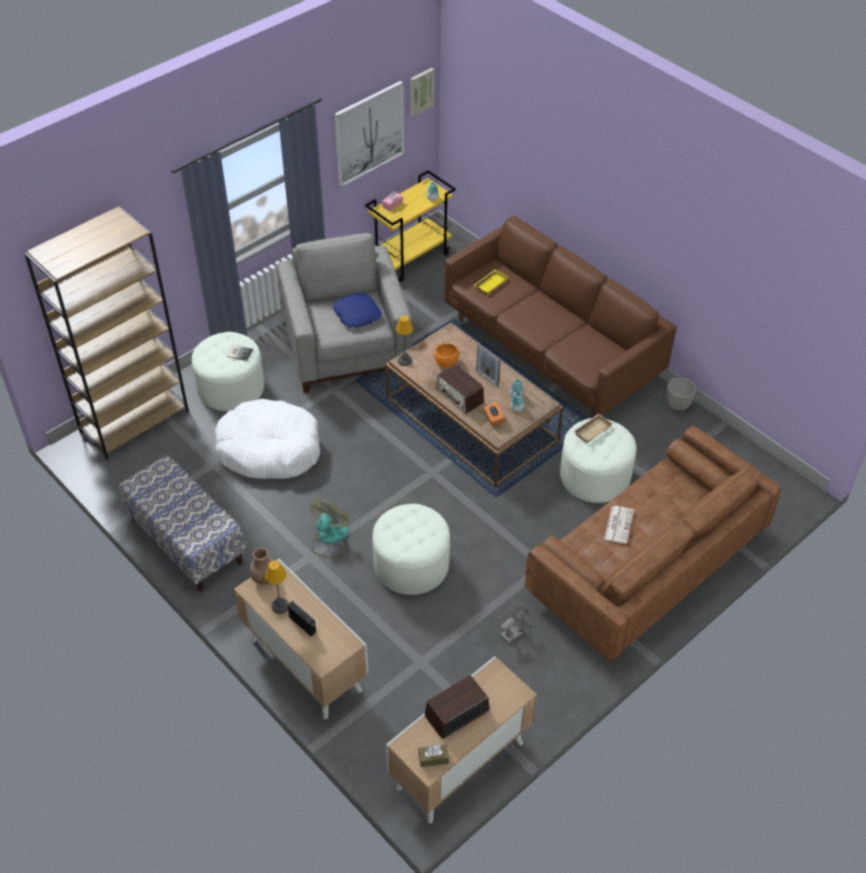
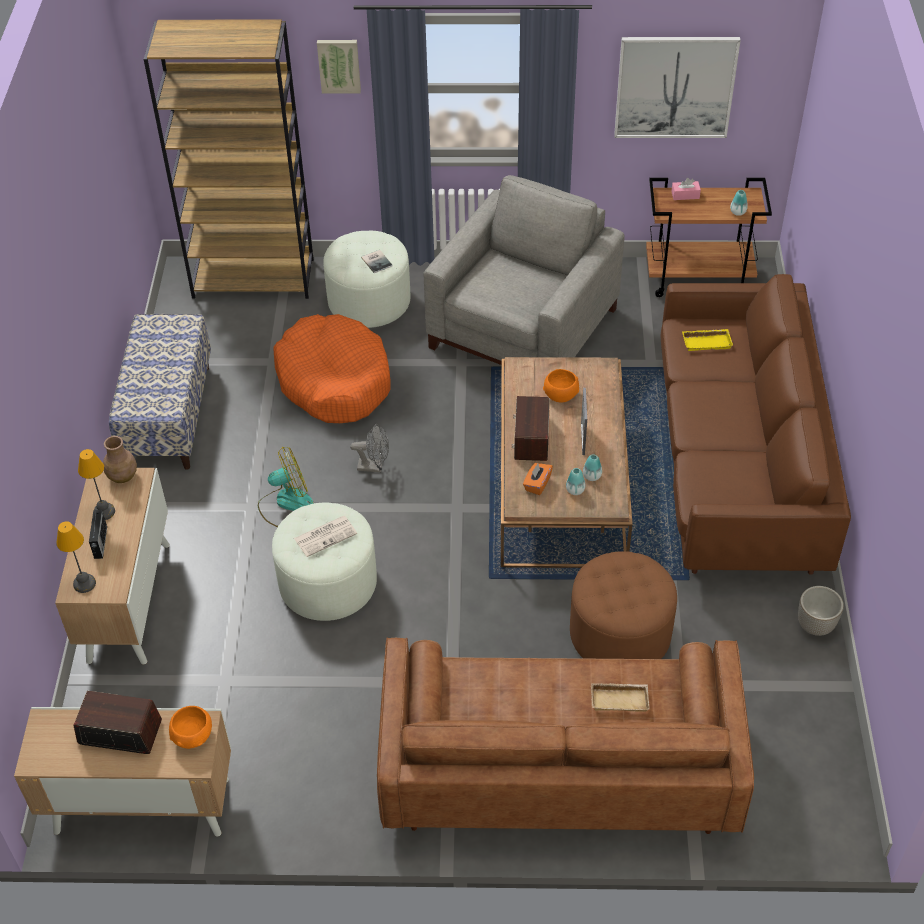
camera: 45 degrees right, 0 degrees up
white dog bed [215,399,320,479] -> orange dog bed [274,314,391,423]
blue pillow [333,293,382,328] -> none
yellow cart [365,170,456,282] -> brown cart [646,178,772,297]
table lamp [396,315,413,366] -> table lamp moved to [56,521,96,593]
picture [410,68,434,116] -> picture moved to [317,40,361,93]
brown tissue box [418,744,449,767] -> none
grey fan [500,600,533,644] -> grey fan moved to [350,424,389,472]
white ottoman [560,418,637,503] -> brown ottoman [570,551,677,659]
beige tray [574,414,612,443] -> beige tray moved to [591,683,650,712]
newspaper [604,506,634,544] -> newspaper moved to [294,516,357,557]
none -> orange bowl [169,706,212,749]

